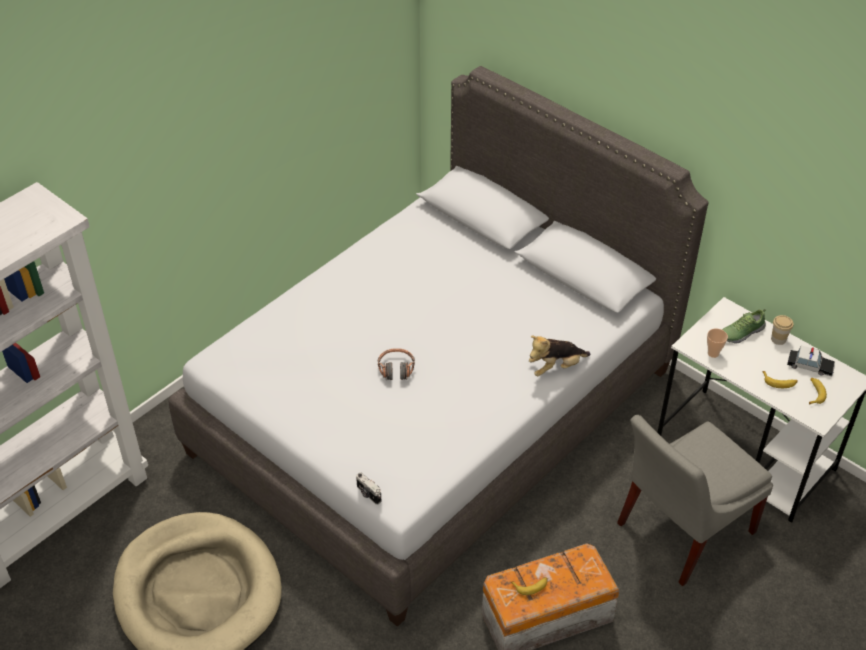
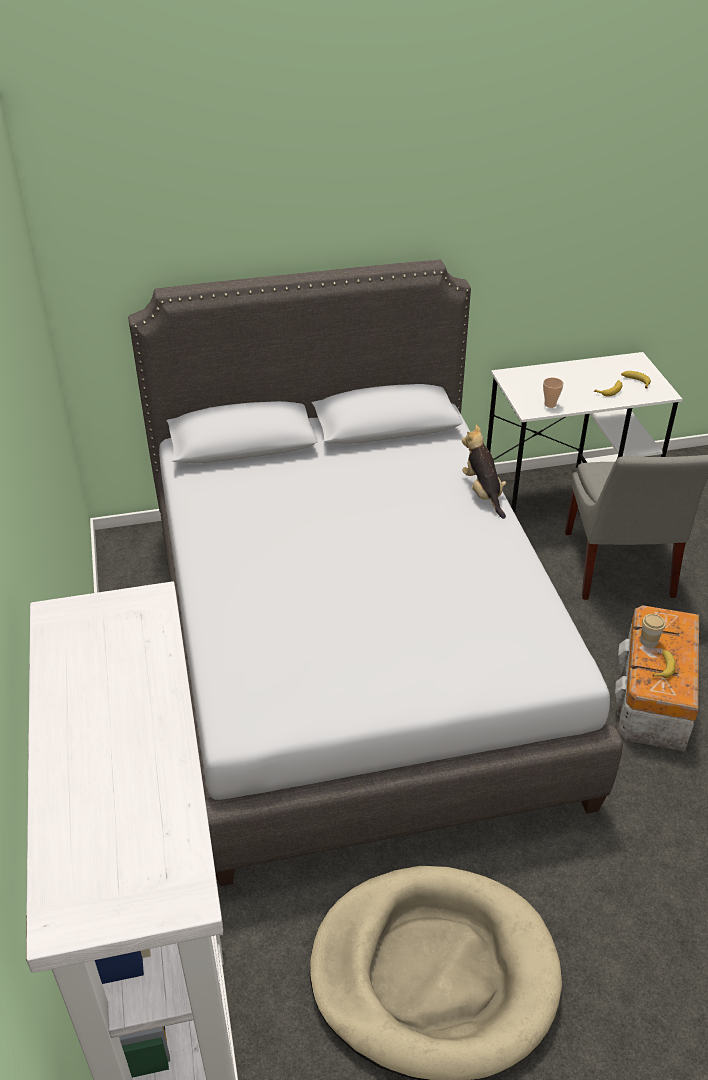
camera: 55 degrees left, 5 degrees down
camera [356,472,382,505] -> none
headphones [378,348,415,381] -> none
plush toy [529,336,591,376] -> plush toy turned 150 degrees clockwise [462,424,506,519]
shoe [722,309,766,343] -> none
cup [771,315,793,345] -> cup moved to [640,614,666,648]
toy car [787,345,835,376] -> none

